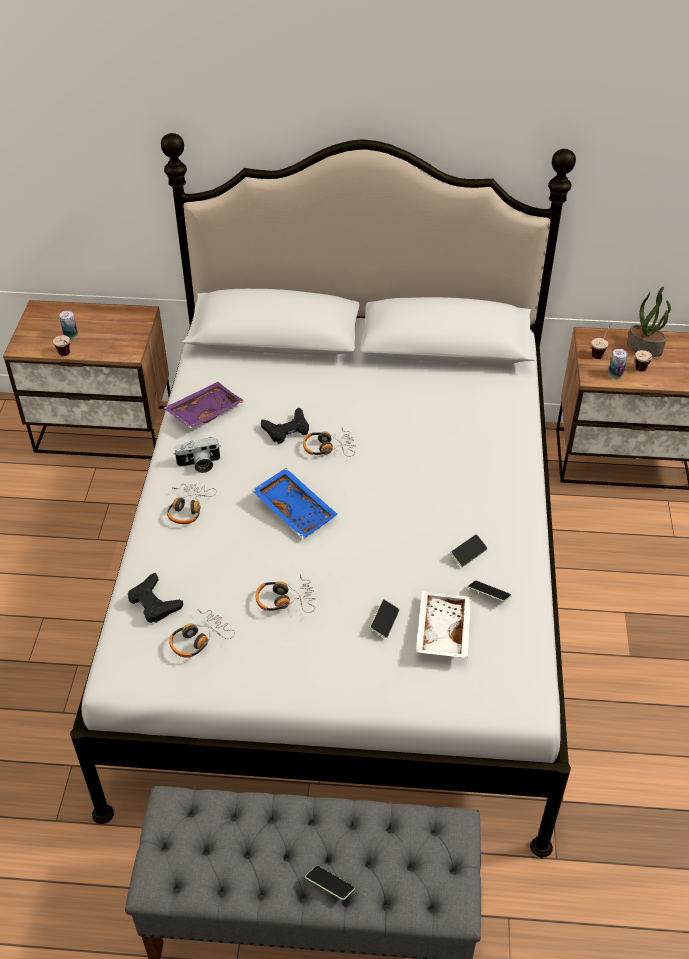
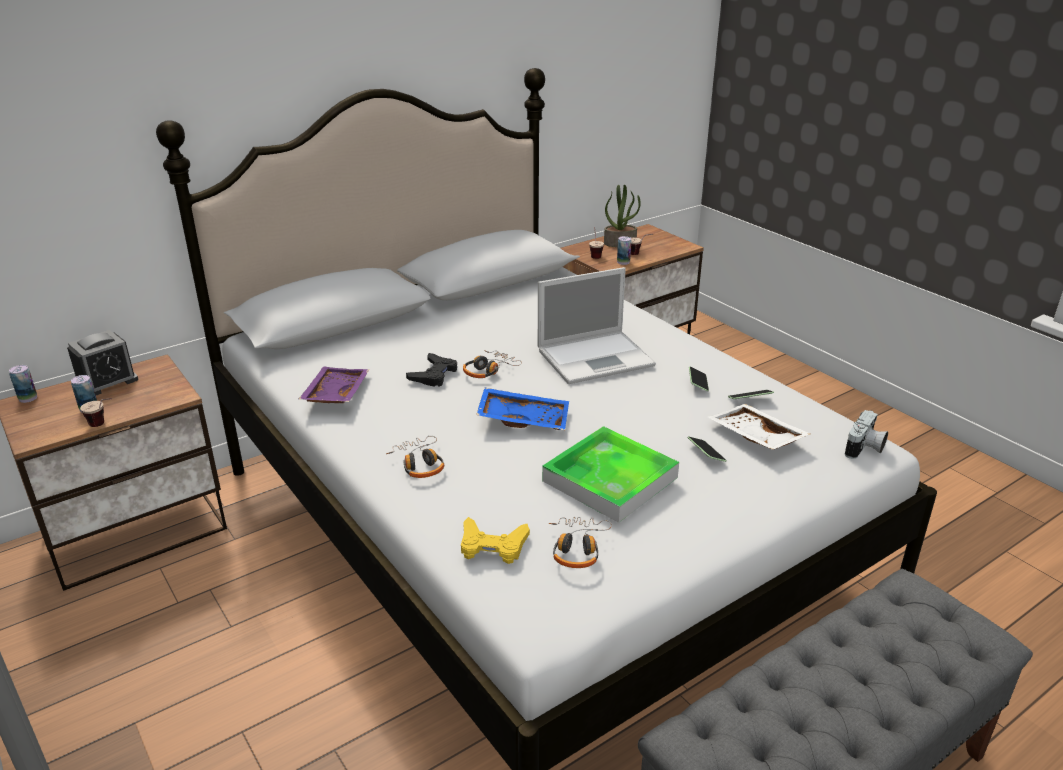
camera: 40 degrees left, 15 degrees down
black game controller [128,573,183,623] -> yellow game controller [461,517,530,564]
camera [174,437,221,473] -> camera moved to [845,410,888,459]
headphones [256,574,316,613] -> tray [542,426,679,523]
phone [305,866,355,900] -> none
none -> can [9,365,37,403]
none -> alarm clock [67,330,138,395]
none -> laptop [538,267,656,384]

